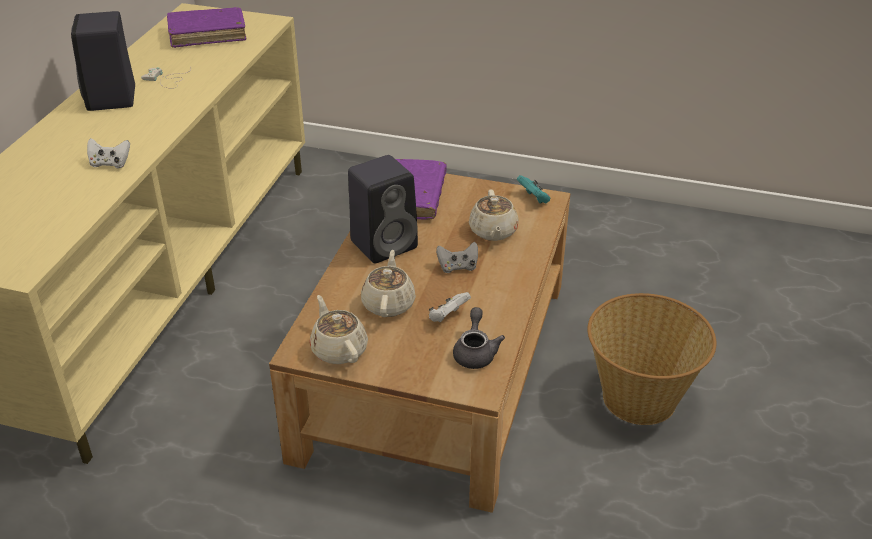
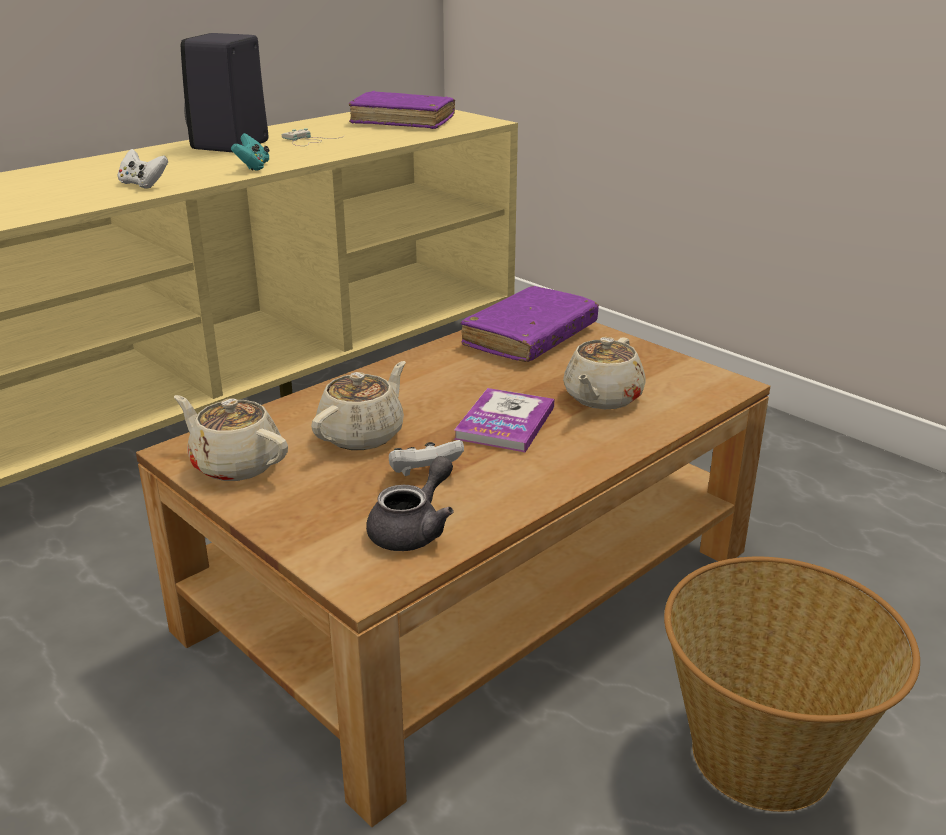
camera: 30 degrees right, 10 degrees down
beige teapot [309,295,368,364] -> beige teapot turned 60 degrees counterclockwise [174,395,288,481]
black speaker [348,155,418,263] -> none
grey game controller [436,242,478,273] -> book [454,388,554,452]
turquoise game controller [517,175,550,204] -> turquoise game controller moved to [231,133,269,171]

